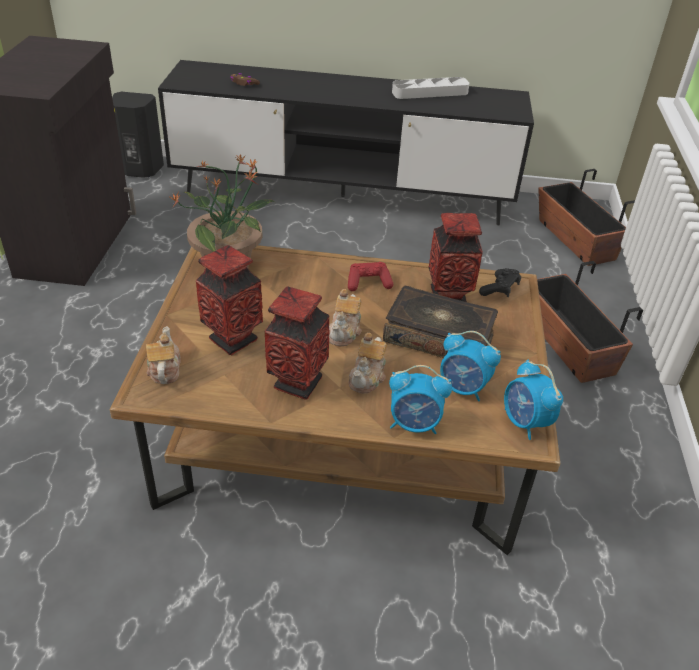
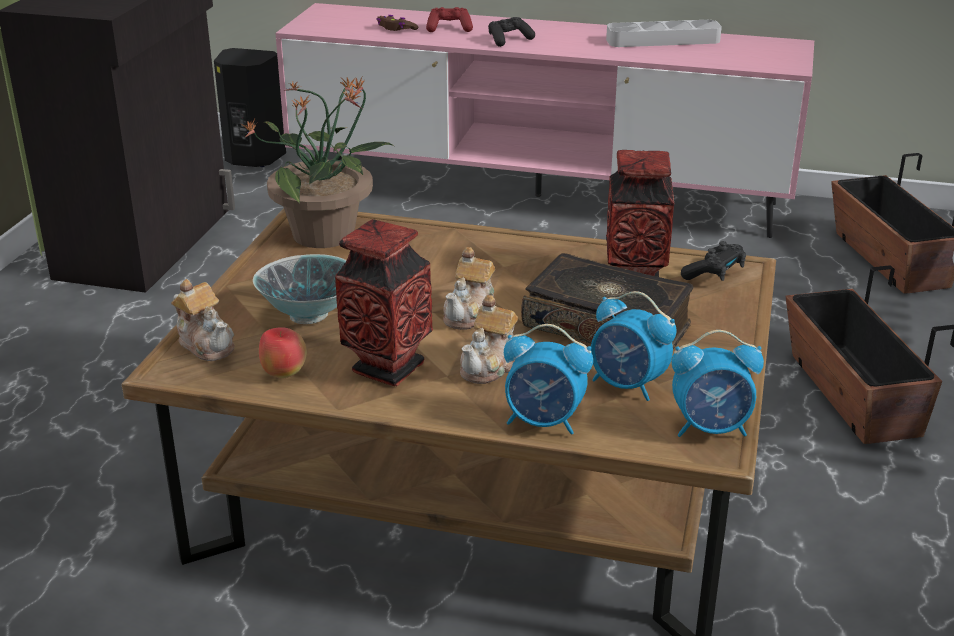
camera: 10 degrees right, 10 degrees down
teapot [146,326,181,384] -> teapot turned 135 degrees clockwise [171,279,235,361]
black tv stand [158,60,534,225] -> pink tv stand [275,3,814,238]
vase [196,245,263,355] -> bowl [253,254,347,324]
red game controller [348,262,393,291] -> red game controller moved to [426,7,473,32]
alarm clock [504,360,563,440] -> alarm clock turned 75 degrees counterclockwise [672,330,764,437]
none -> apple [259,327,307,379]
none -> black game controller [488,17,535,47]

